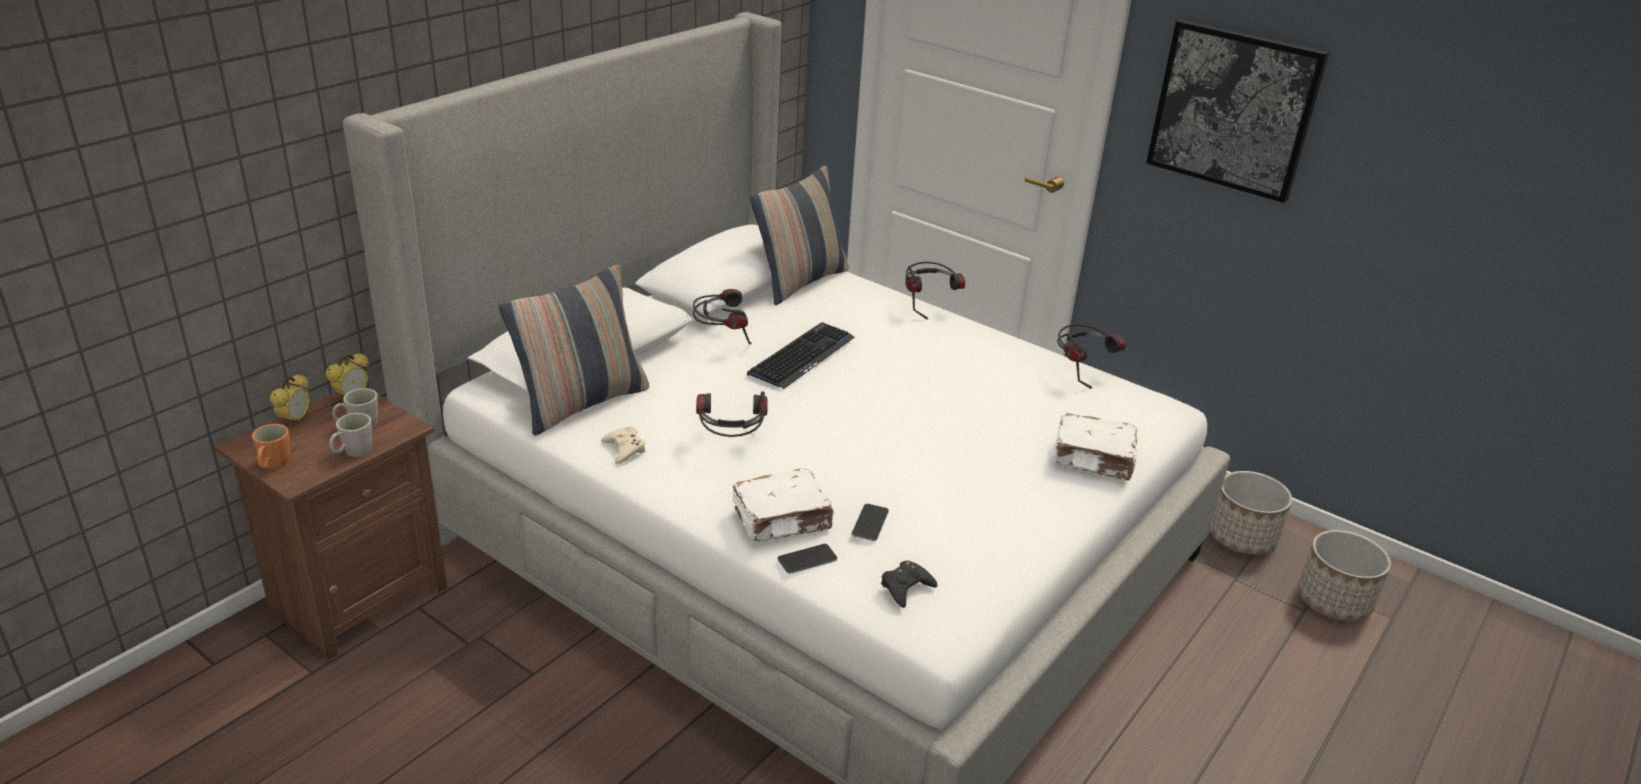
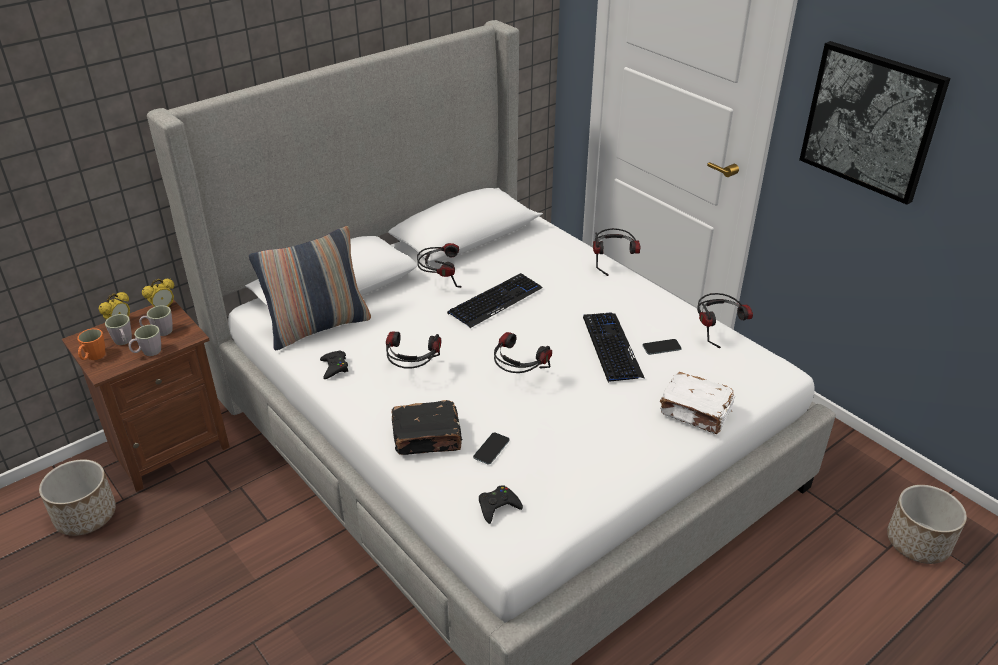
camera: 15 degrees right, 5 degrees up
beige game controller [601,426,646,464] -> black game controller [320,350,348,379]
white book [732,468,835,541] -> black book [391,400,463,455]
pillow [750,166,849,305] -> none
phone [778,544,837,574] -> phone moved to [642,339,682,355]
planter [1210,471,1292,555] -> planter moved to [39,459,116,536]
none -> grey mug [105,314,132,345]
none -> headphones [494,332,552,373]
none -> keyboard [583,312,644,383]

